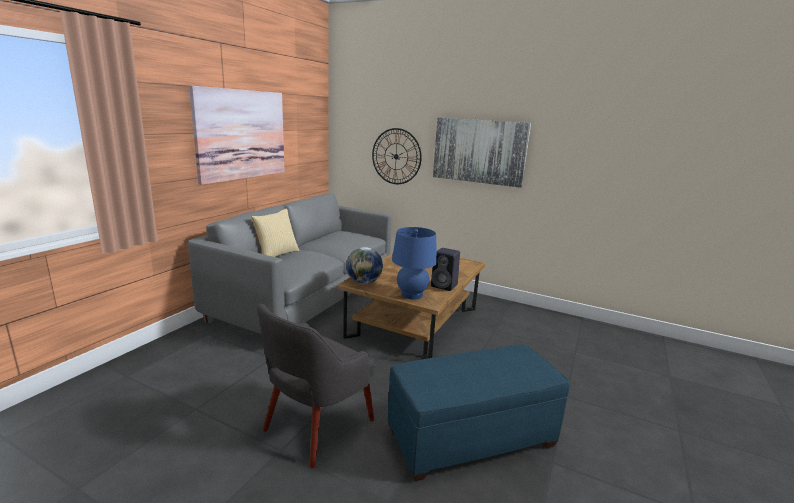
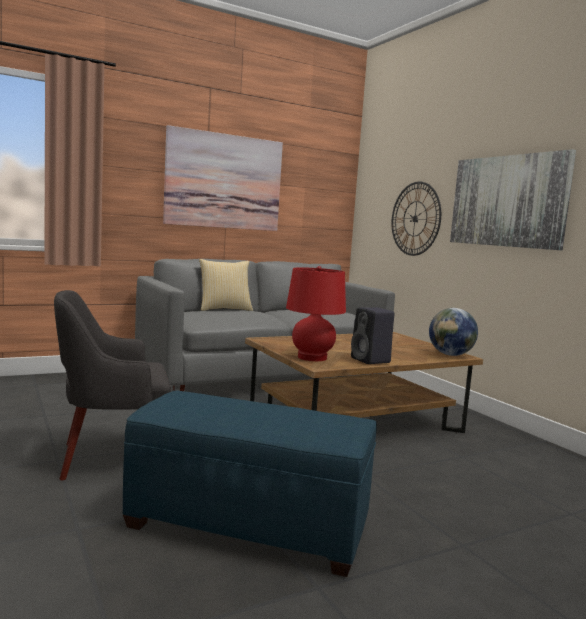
camera: 35 degrees right, 10 degrees down
globe [346,247,383,284] -> globe moved to [429,308,478,356]
blue table lamp [392,227,437,299] -> red table lamp [286,266,346,361]

